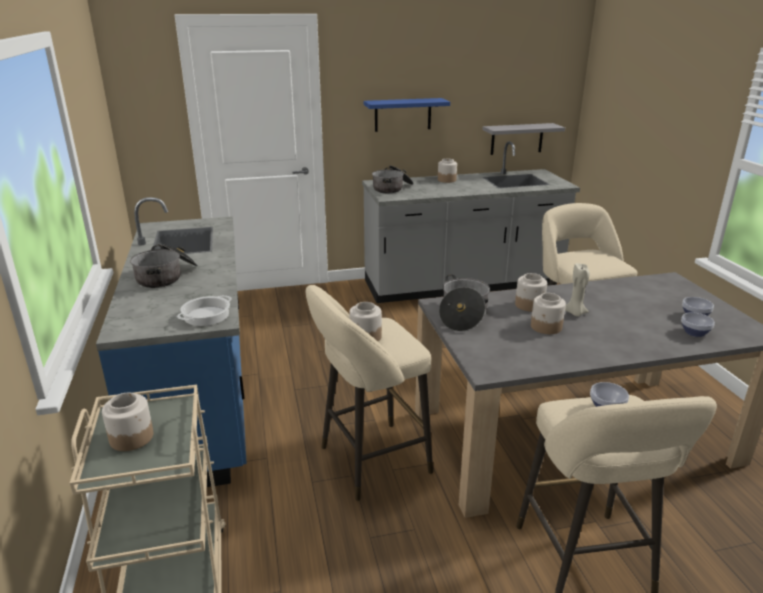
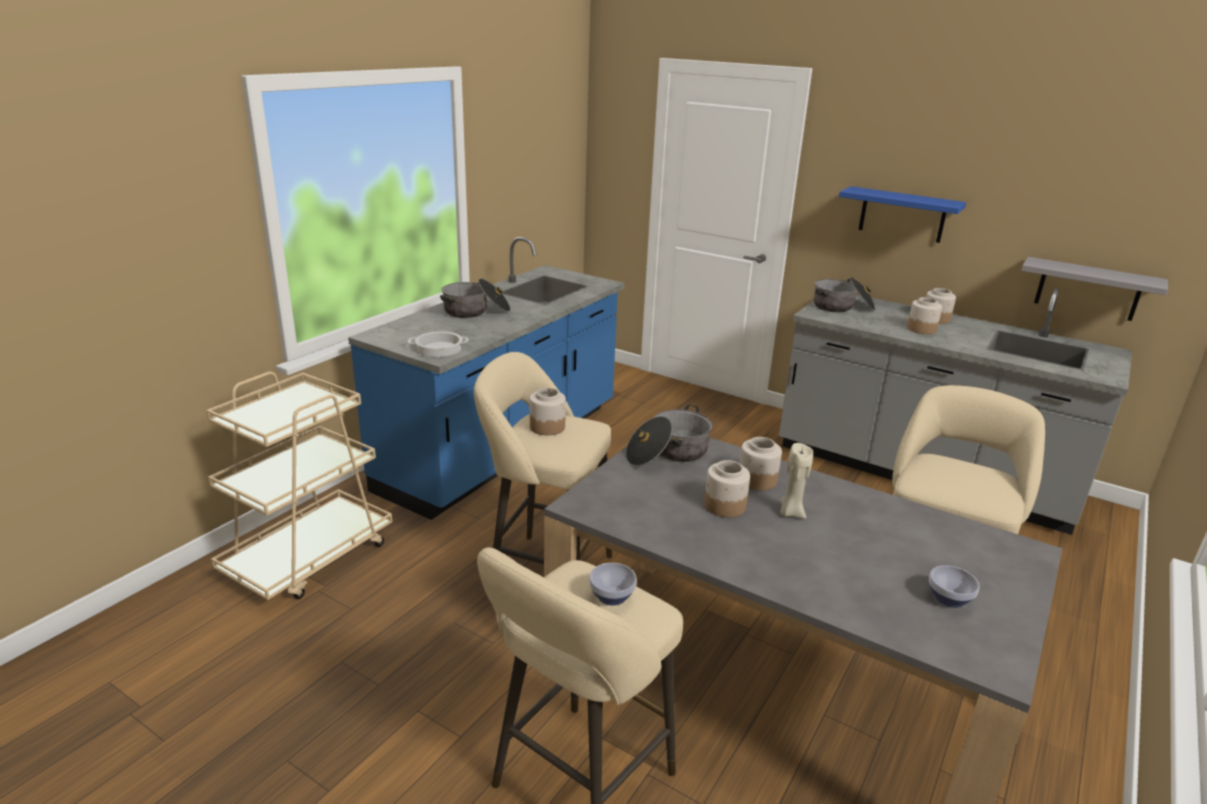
camera: 45 degrees right, 0 degrees up
jar [102,393,153,451] -> jar moved to [907,297,942,334]
bowl [681,312,715,337] -> none

